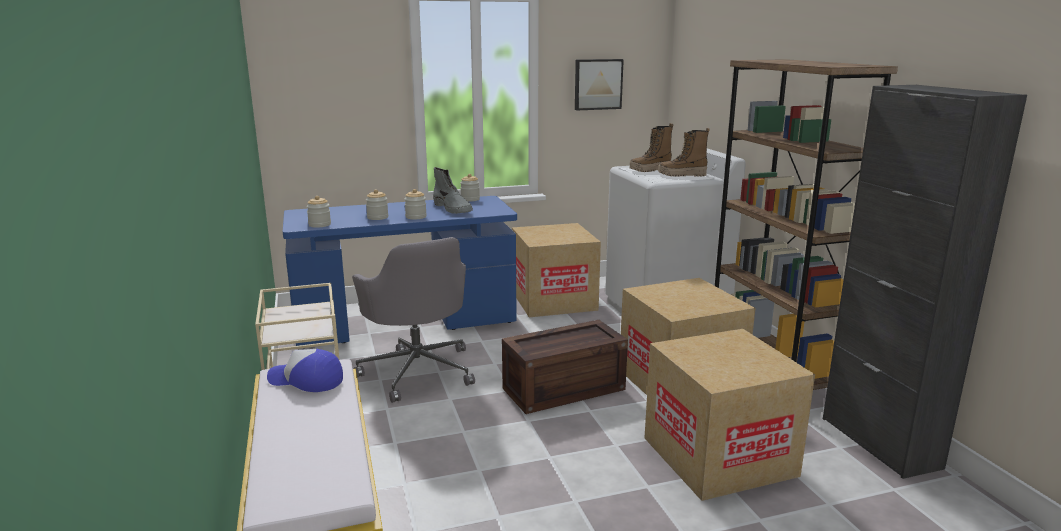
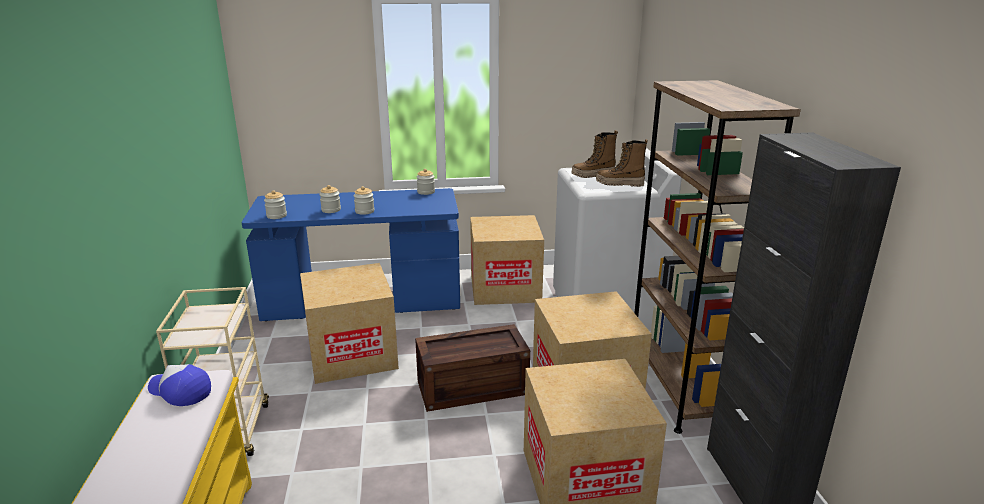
camera: 10 degrees right, 5 degrees up
grey office chair [352,237,475,403] -> cardboard box [300,263,399,384]
grey boot [433,167,473,214] -> none
picture [575,59,624,110] -> none

